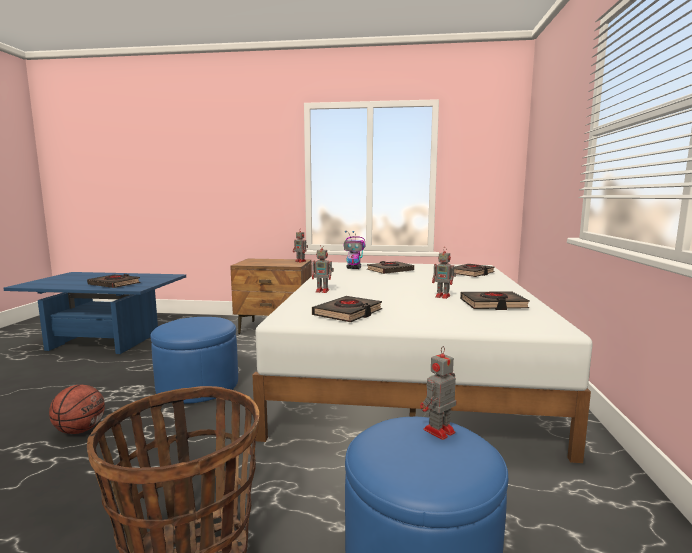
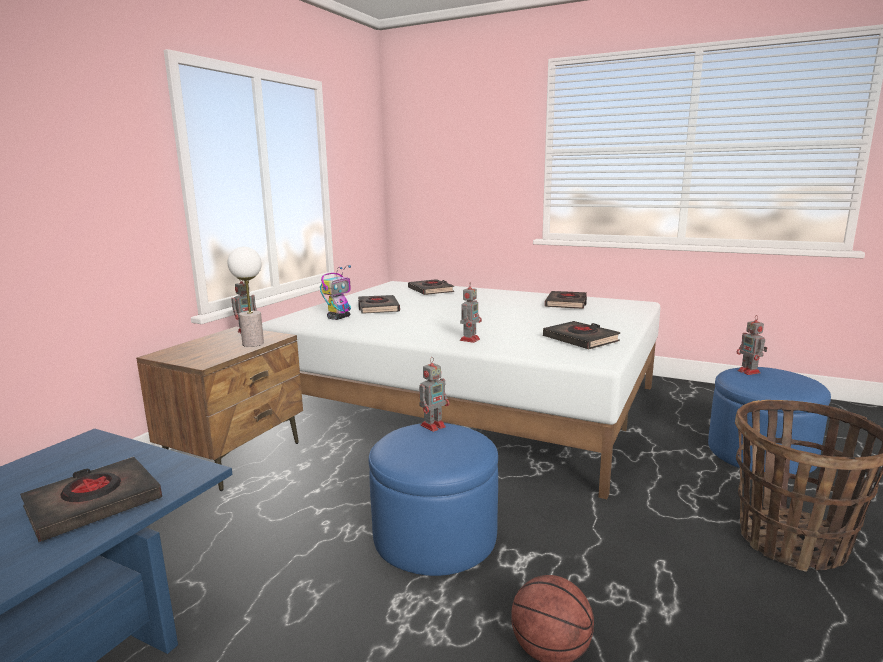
camera: 70 degrees left, 5 degrees up
toy robot [432,247,456,299] -> toy robot moved to [419,357,449,432]
none -> table lamp [228,247,264,347]

